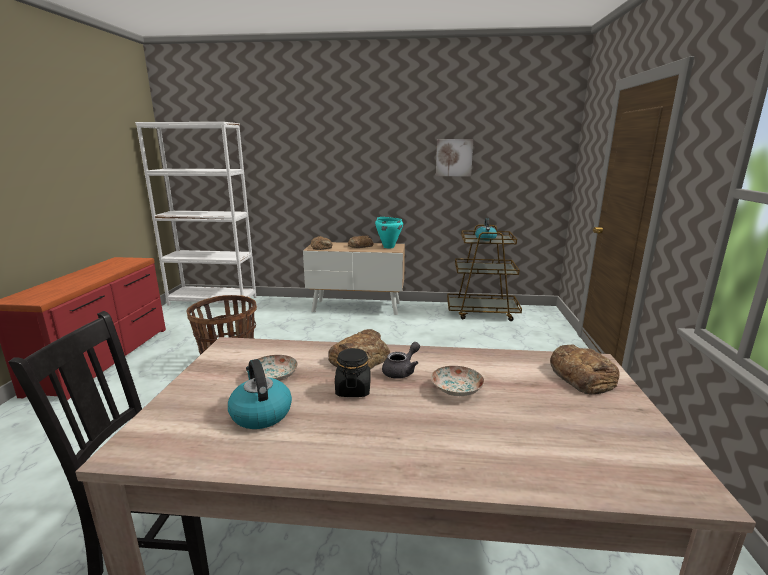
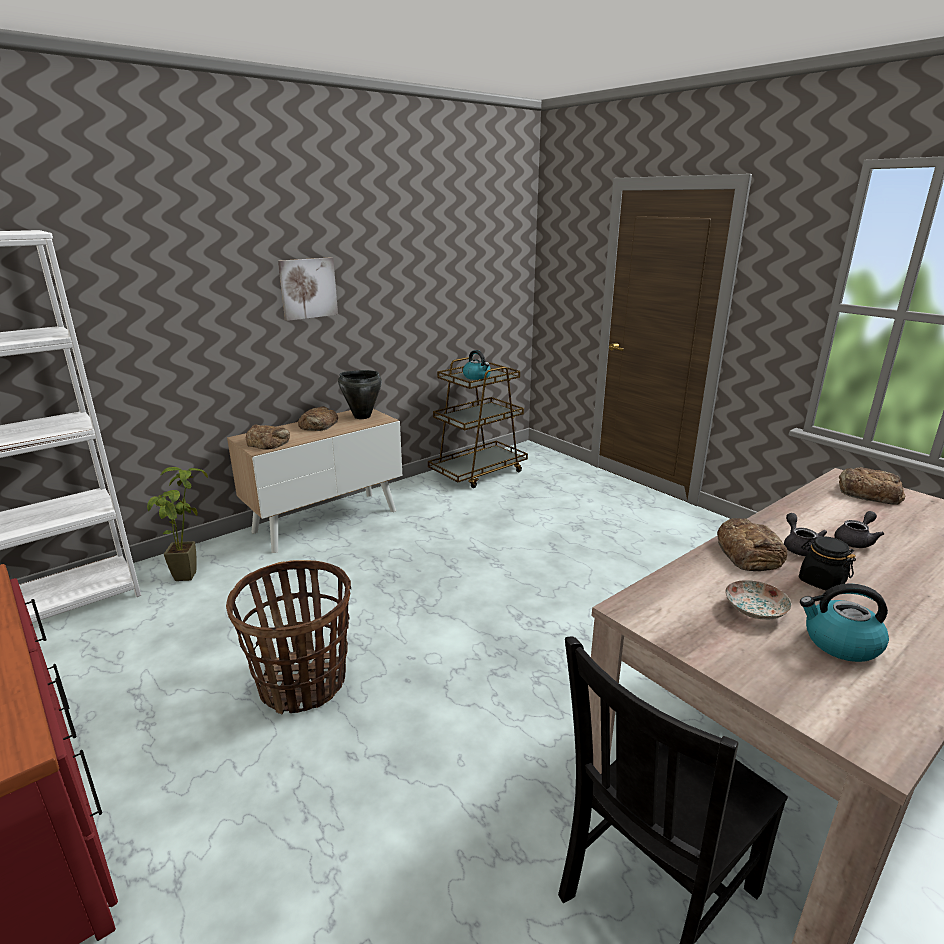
camera: 45 degrees left, 5 degrees up
turquoise cooking pot [375,217,403,248] -> black cooking pot [338,370,382,419]
plate [431,366,484,396] -> grey teapot [834,511,884,548]
picture [436,139,473,176] -> picture moved to [278,257,338,321]
none -> potted plant [147,467,208,581]

